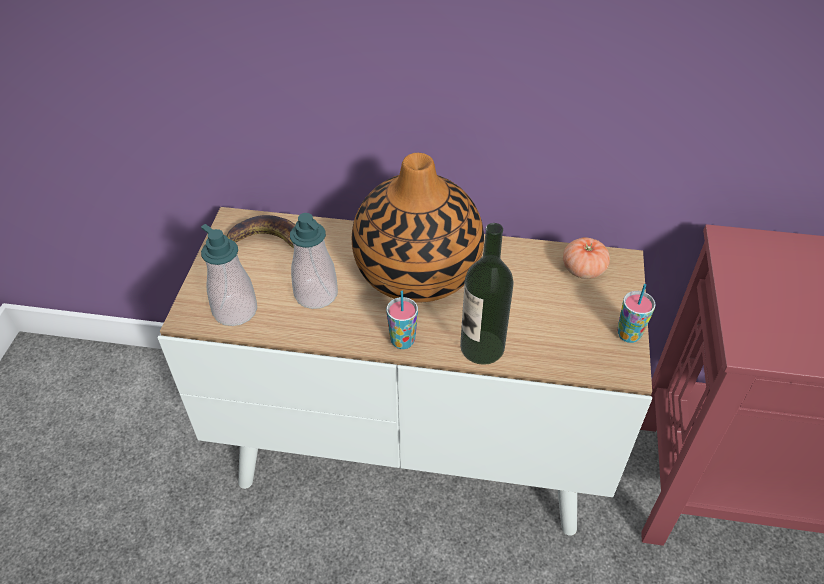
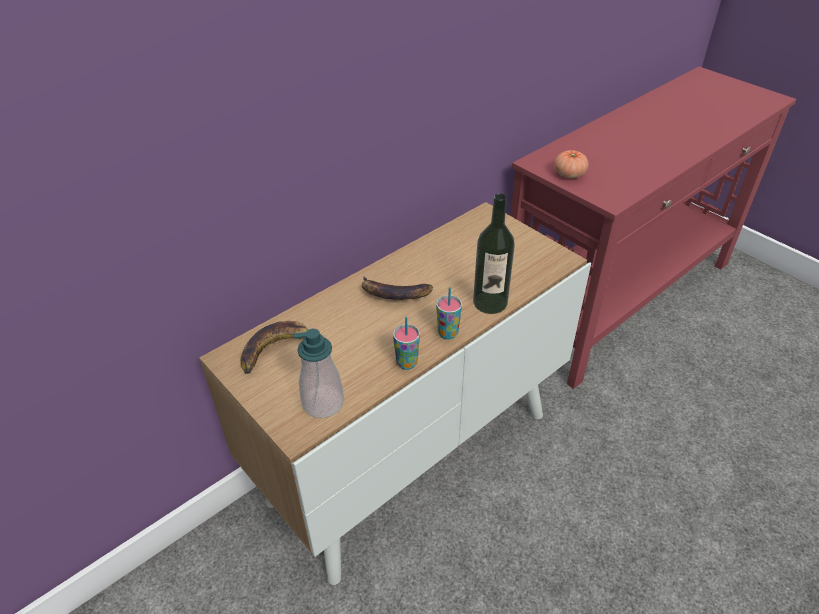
camera: 50 degrees left, 5 degrees down
soap dispenser [290,213,338,309] -> none
vase [352,153,484,303] -> banana [362,276,433,300]
tomato [563,237,610,279] -> tomato moved to [554,150,589,179]
cup [617,284,656,343] -> cup moved to [393,317,420,370]

